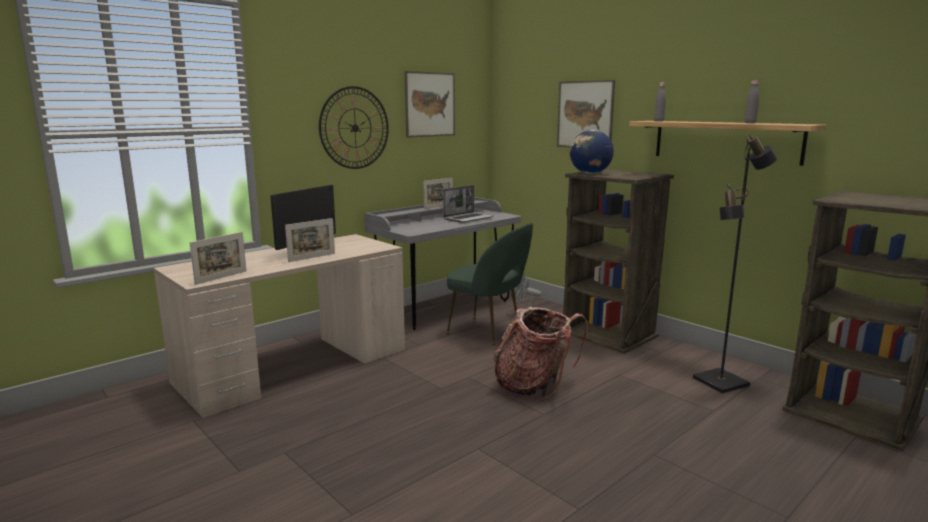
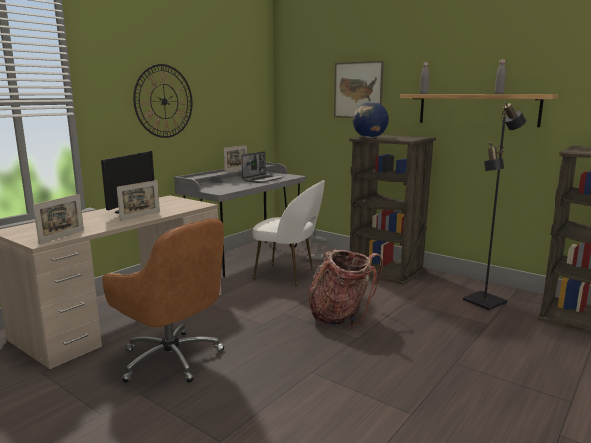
camera: 10 degrees left, 0 degrees up
picture [405,71,455,138] -> none
green chair [446,223,533,345] -> white chair [253,180,325,285]
none -> brown office chair [102,218,224,383]

